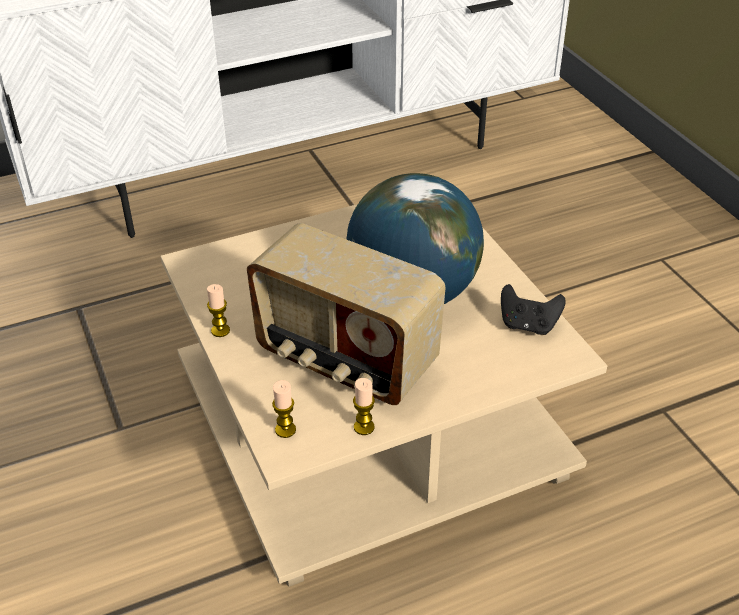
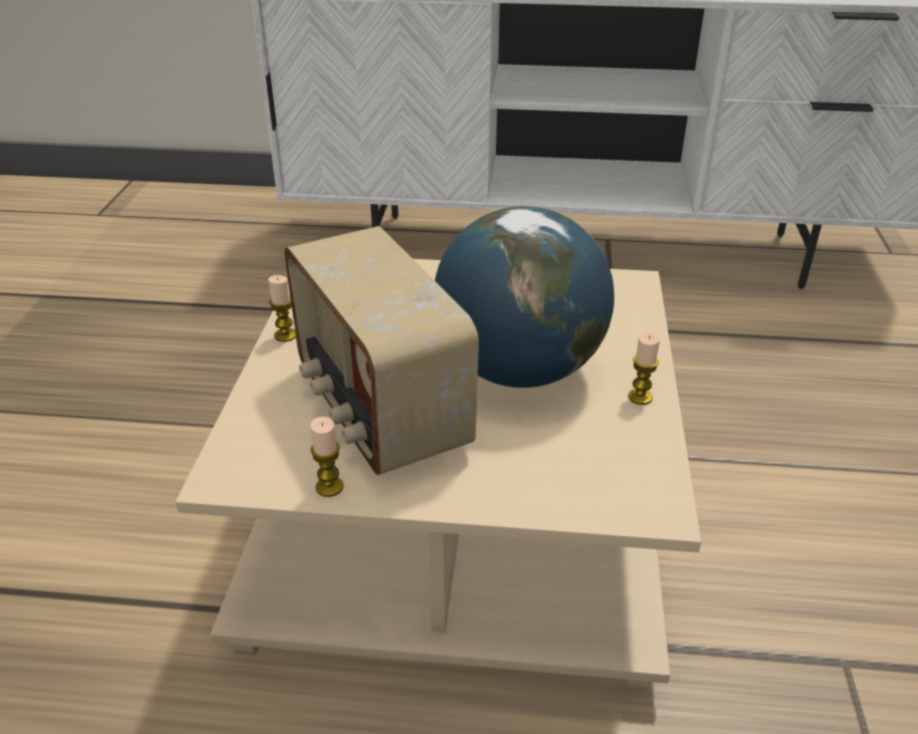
camera: 30 degrees right, 5 degrees down
candle [272,380,296,438] -> candle moved to [628,332,660,405]
black game controller [501,284,566,335] -> none

